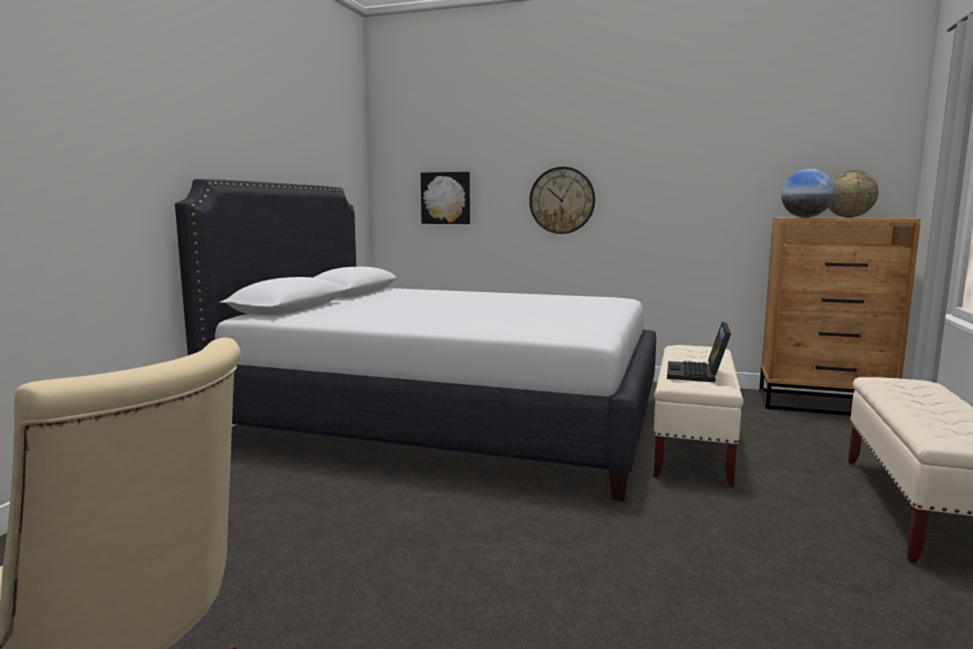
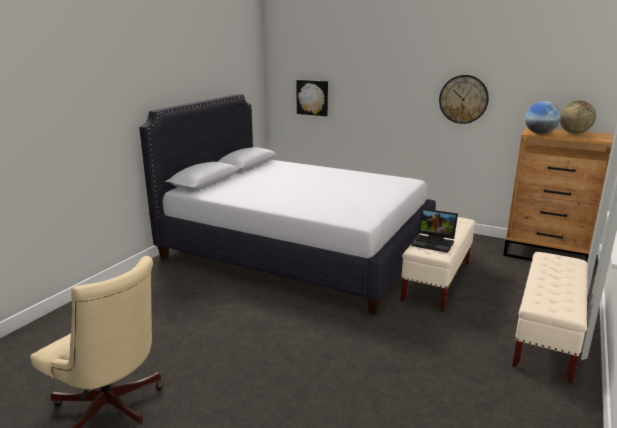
camera: 10 degrees right, 10 degrees up
wall clock [529,167,595,234] -> wall clock moved to [439,75,489,124]
laptop [667,322,731,382] -> laptop turned 90 degrees counterclockwise [411,208,458,253]

